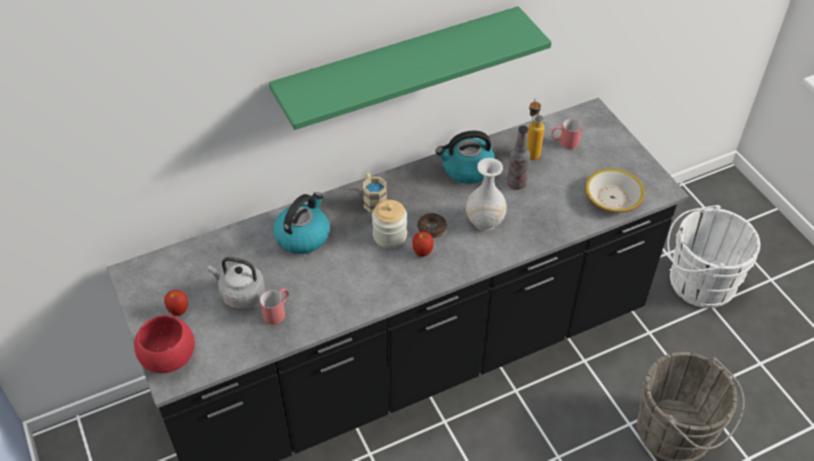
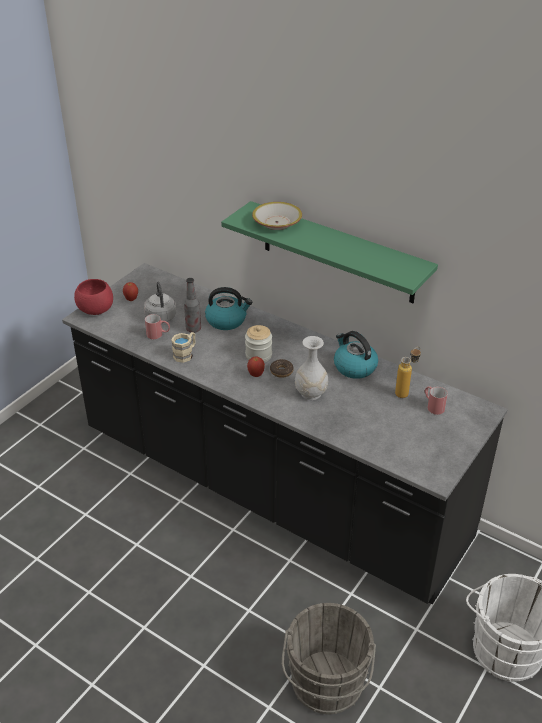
camera: 60 degrees right, 10 degrees down
beige mug [363,172,387,213] -> beige mug moved to [171,332,195,363]
bottle [507,125,530,190] -> bottle moved to [184,278,201,333]
bowl [585,168,645,213] -> bowl moved to [252,202,302,230]

